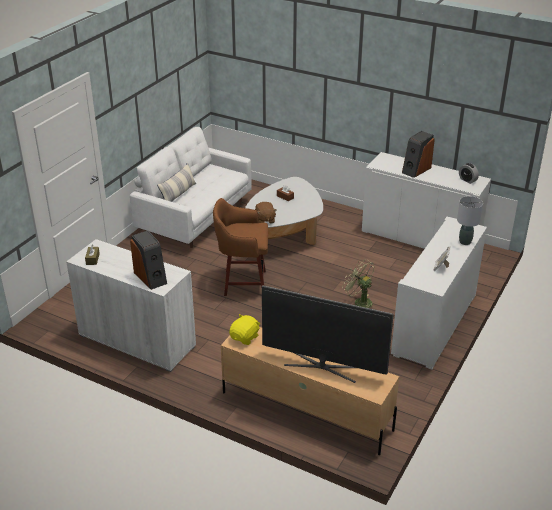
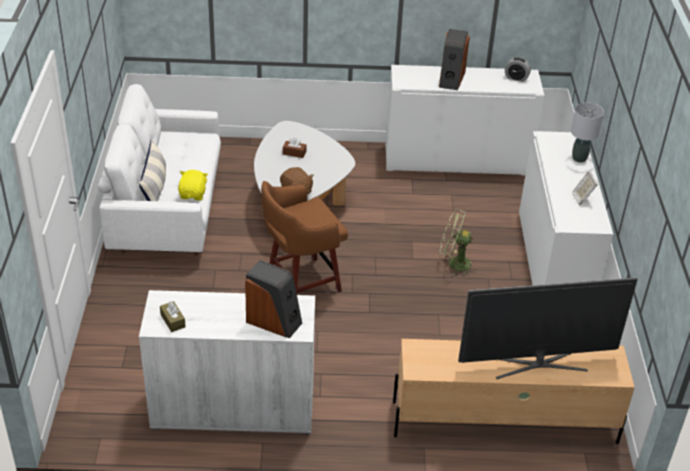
camera: 30 degrees left, 5 degrees up
yellow plush toy [229,314,260,345] -> yellow plush toy moved to [178,170,208,200]

